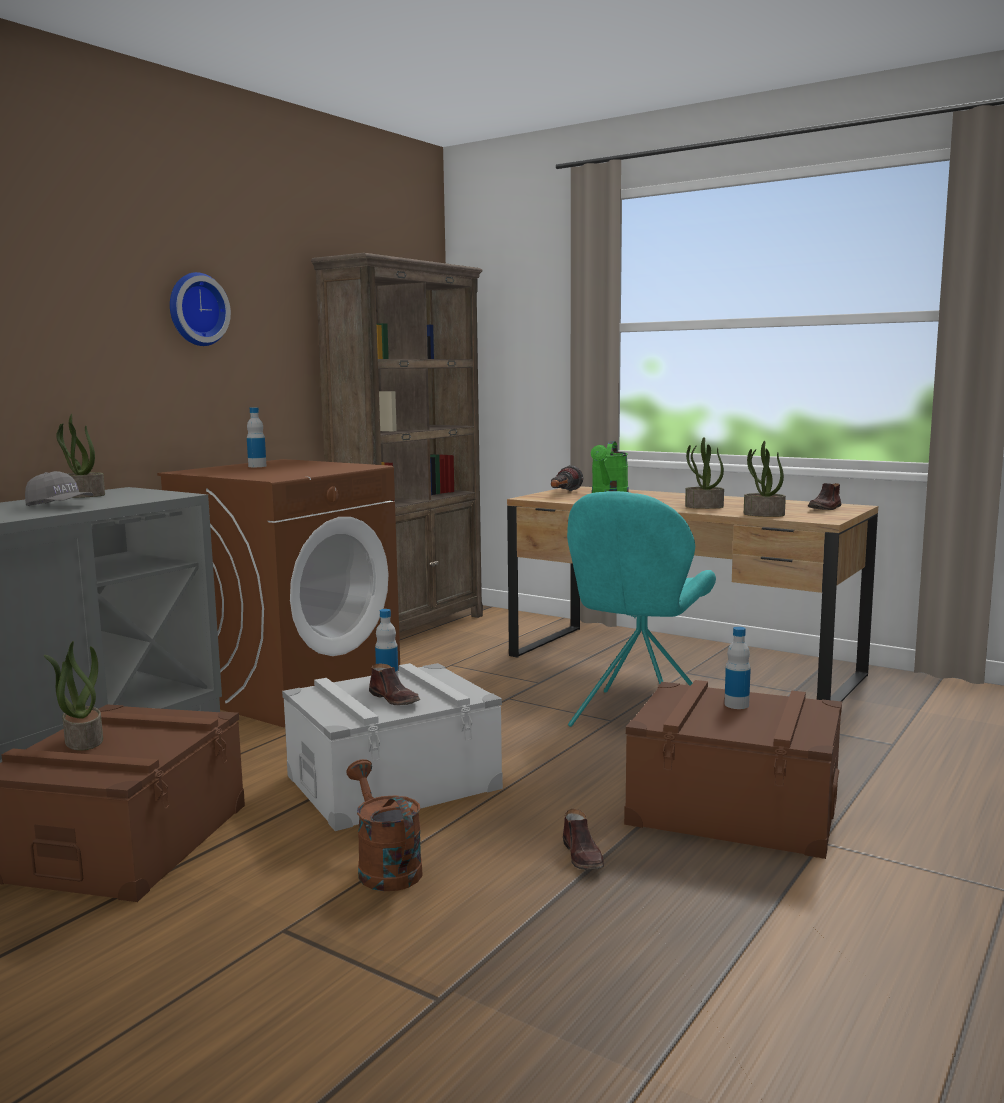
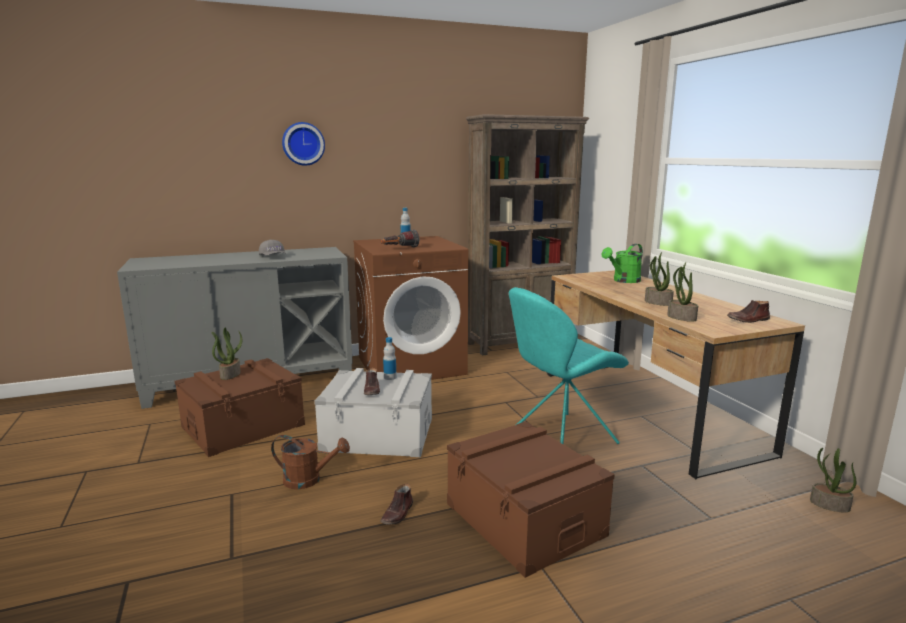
camera: 35 degrees right, 5 degrees up
potted plant [56,414,105,498] -> potted plant moved to [810,448,856,512]
wall clock [170,272,231,346] -> wall clock moved to [282,122,325,166]
brown watering can [346,759,423,891] -> brown watering can turned 90 degrees clockwise [271,435,350,489]
flashlight [551,465,583,491] -> flashlight moved to [381,229,419,248]
bottle [724,627,751,709] -> none

